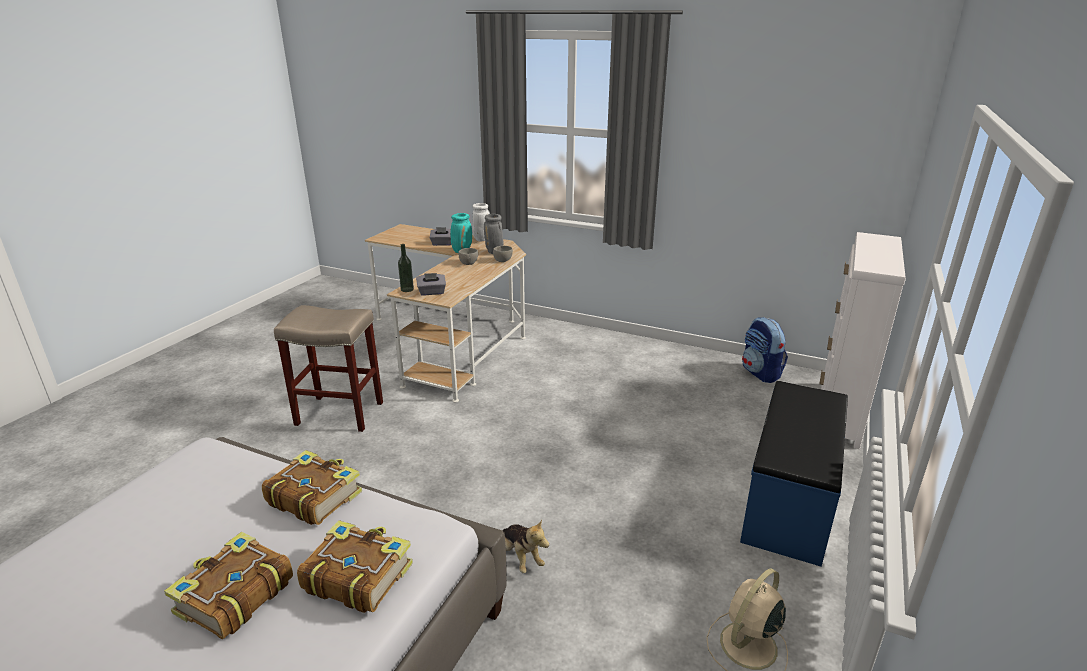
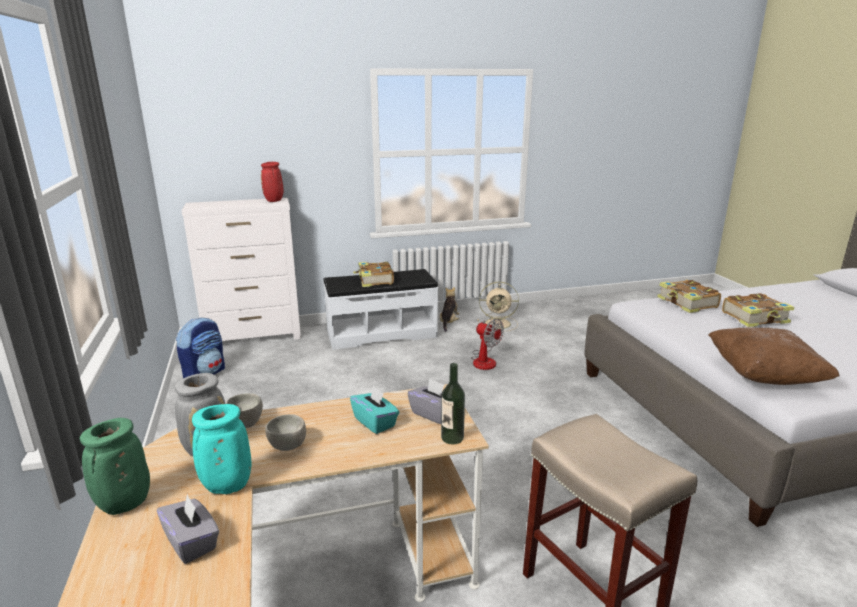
camera: 130 degrees left, 5 degrees down
book [262,450,362,525] -> book moved to [353,262,394,287]
white vase [472,203,490,241] -> green vase [80,418,150,515]
plush toy [503,520,549,573] -> plush toy moved to [440,287,459,332]
blue bench [740,381,848,567] -> white bench [323,269,438,350]
none -> red vase [261,162,284,202]
none -> turquoise tissue box [350,386,399,434]
none -> fan [471,319,504,370]
none -> brown pillow [708,328,839,385]

